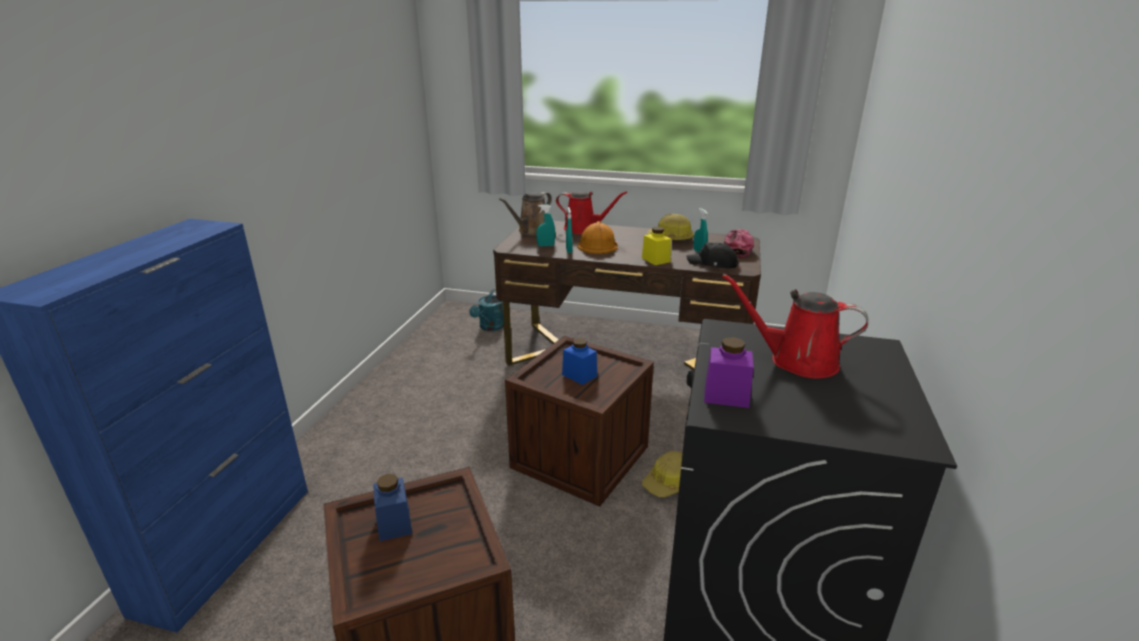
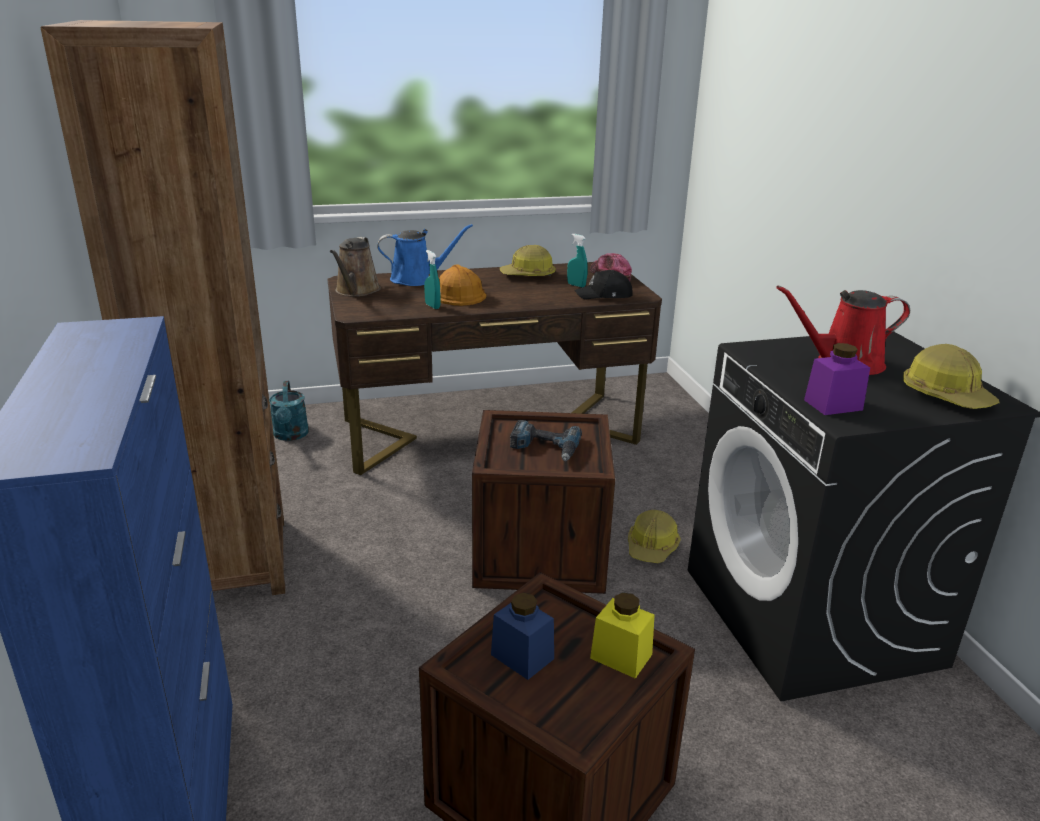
camera: 30 degrees left, 0 degrees up
turquoise spray bottle [536,204,555,246] -> none
red watering can [556,191,627,234] -> blue watering can [377,224,473,286]
blue jar [562,338,597,385] -> power drill [510,420,582,461]
yellow jar [642,227,671,265] -> yellow jar moved to [590,593,655,679]
none -> brown bookcase [40,20,285,595]
none -> hard hat [903,344,1000,409]

